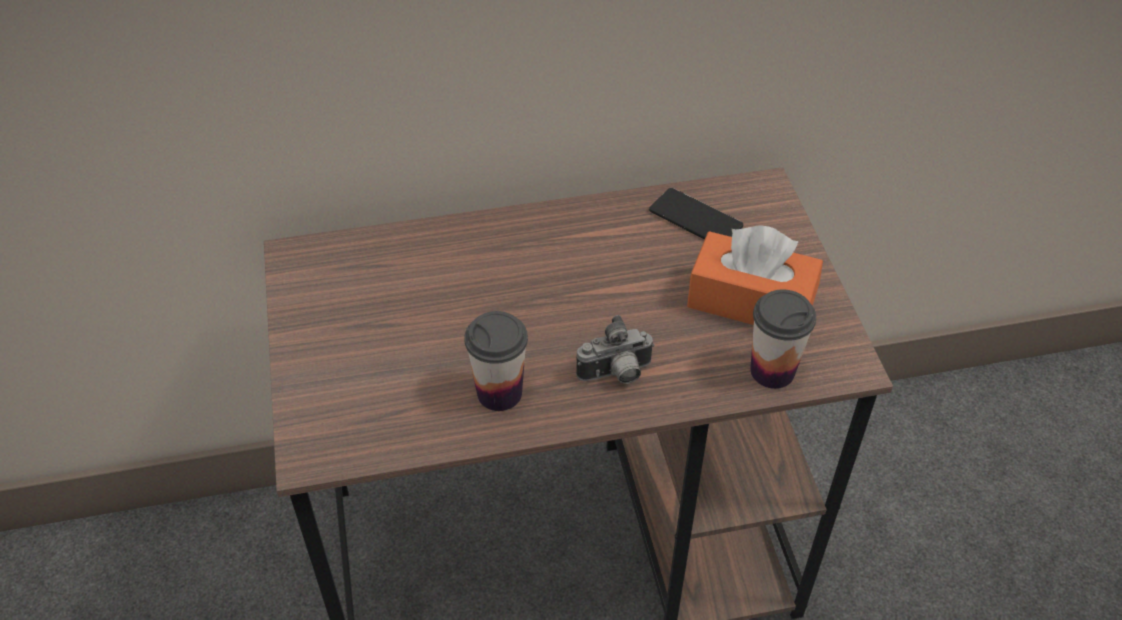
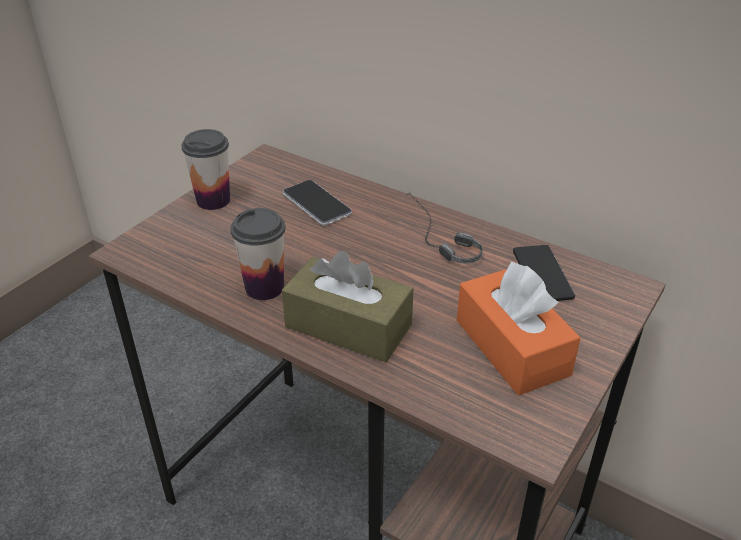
camera: 45 degrees right, 10 degrees down
camera [576,315,655,384] -> brown tissue box [282,251,413,362]
cup [750,289,816,389] -> cup moved to [181,129,230,210]
none -> phone [283,180,352,225]
none -> headphones [405,193,483,263]

